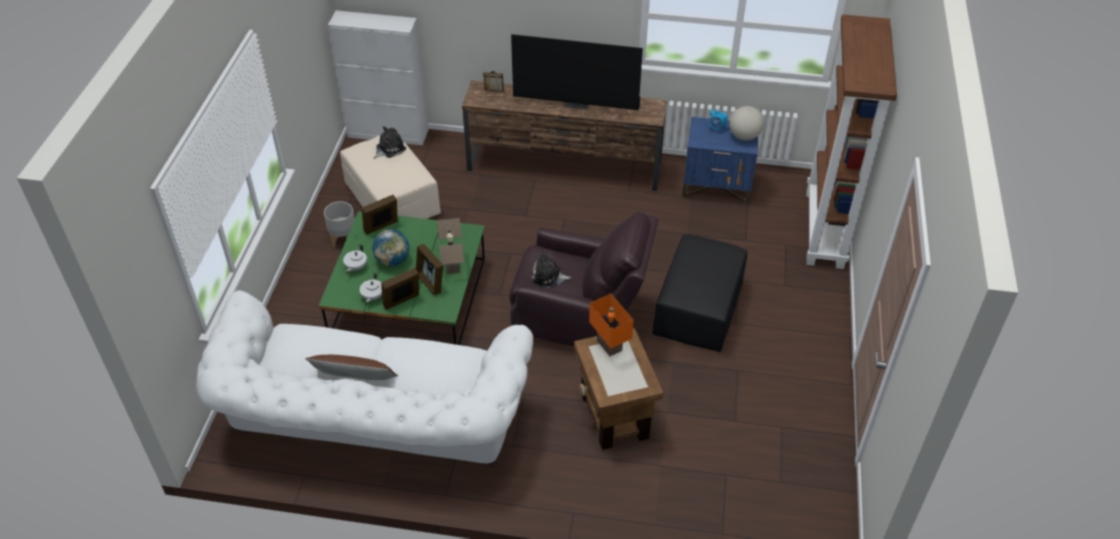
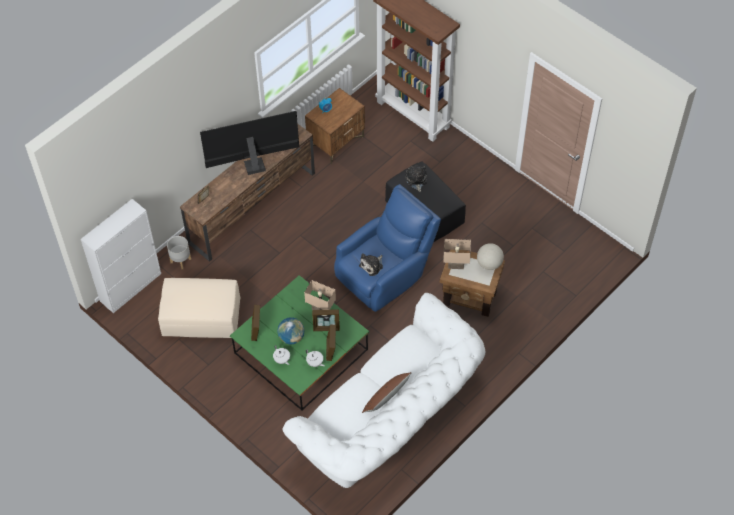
camera: 55 degrees left, 10 degrees up
grey planter [324,201,355,247] -> grey planter moved to [167,236,191,269]
plush toy [374,126,406,159] -> plush toy moved to [405,165,427,192]
brown armchair [509,212,659,346] -> blue armchair [334,184,441,312]
television [511,34,643,110] -> television turned 150 degrees counterclockwise [200,111,299,175]
orange table lamp [589,293,634,356] -> beige table lamp [443,239,471,269]
blue nightstand [682,117,758,205] -> brown nightstand [305,88,365,164]
globe [729,106,764,141] -> globe moved to [477,243,504,270]

